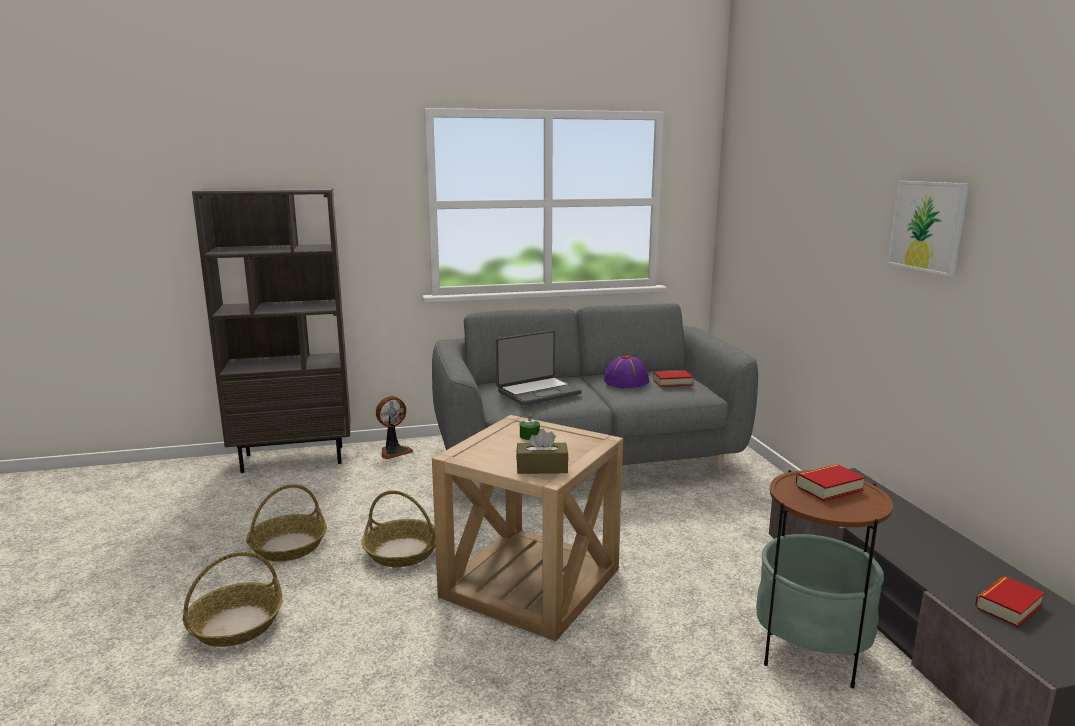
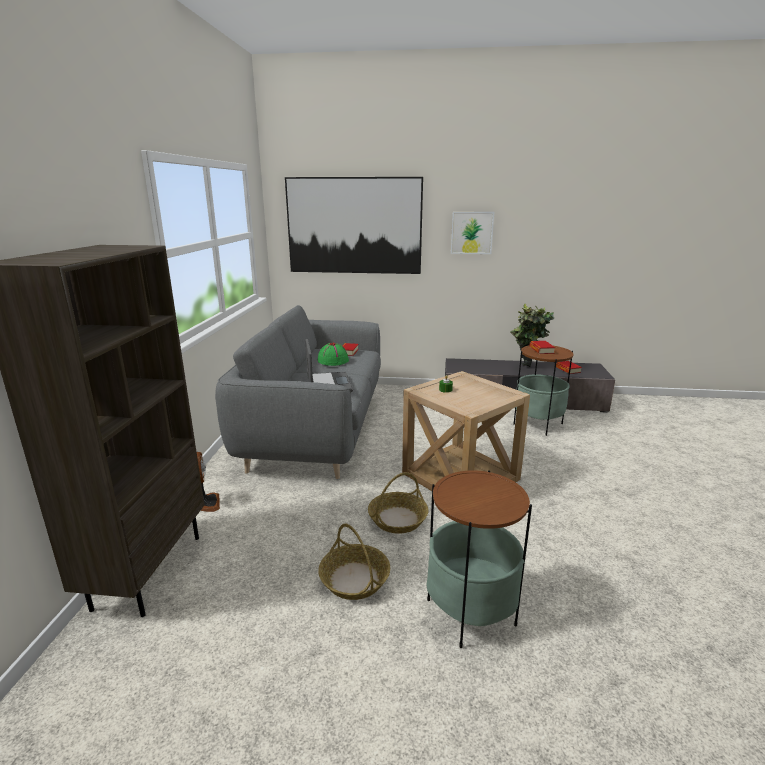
camera: 70 degrees left, 5 degrees up
basket [182,552,283,647] -> side table [427,470,532,648]
brown tissue box [516,429,569,474] -> none
purple hat [604,355,649,388] -> green hat [318,343,349,366]
none -> picture [285,177,423,274]
none -> potted plant [510,304,554,367]

